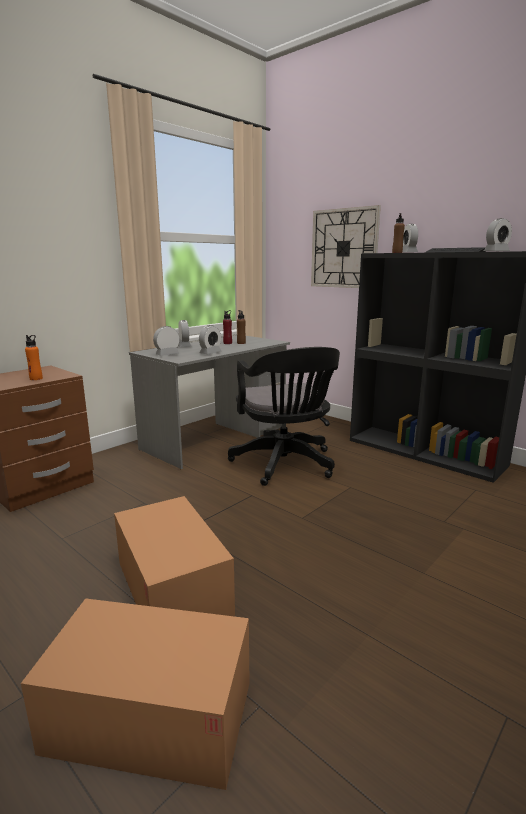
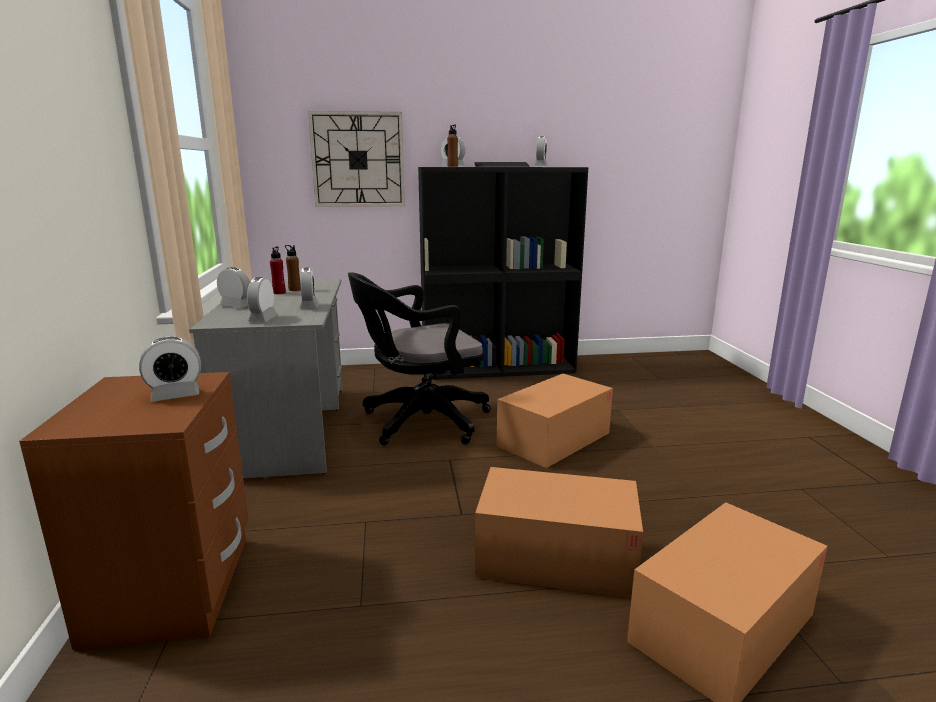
camera: 50 degrees left, 0 degrees up
orange bottle [25,335,43,380] -> alarm clock [139,337,201,401]
black office chair [228,347,340,486] -> black office chair turned 135 degrees clockwise [348,272,491,445]
none -> cardboard box [497,374,613,468]

